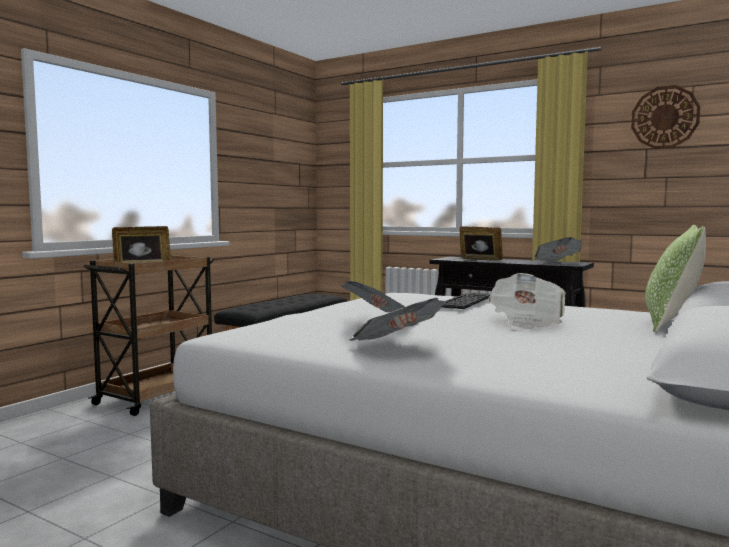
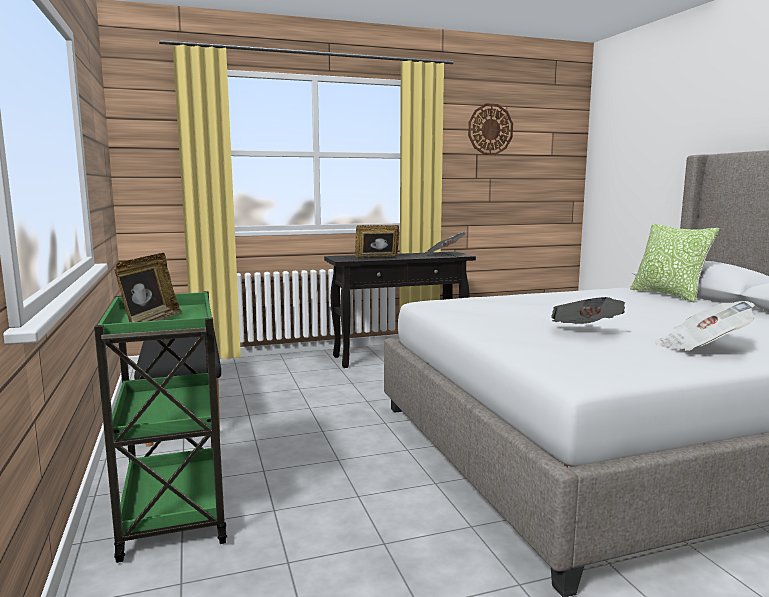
camera: 50 degrees left, 5 degrees up
brown cart [84,255,214,416] -> green cart [94,291,227,563]
keyboard [442,293,491,309] -> none
newspaper [489,273,566,329] -> none

